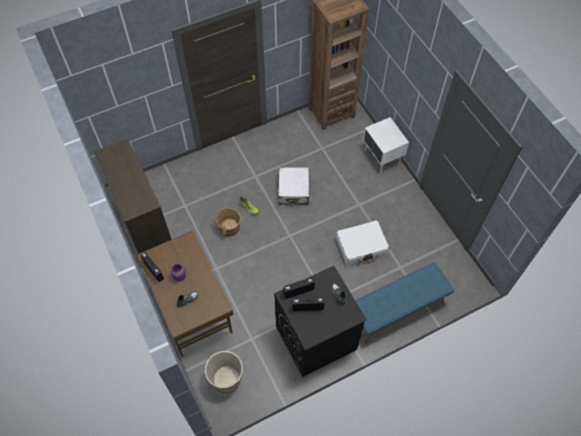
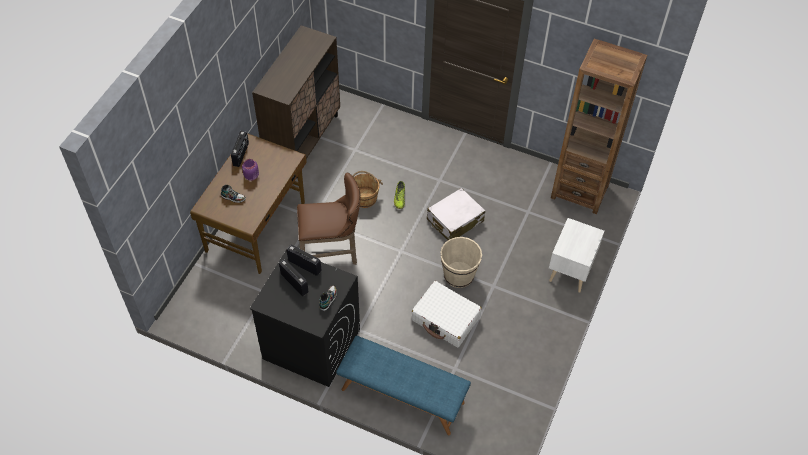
camera: 50 degrees right, 5 degrees down
beige bucket [205,351,243,393] -> beige bucket moved to [440,237,482,288]
none -> brown stool [297,173,361,265]

